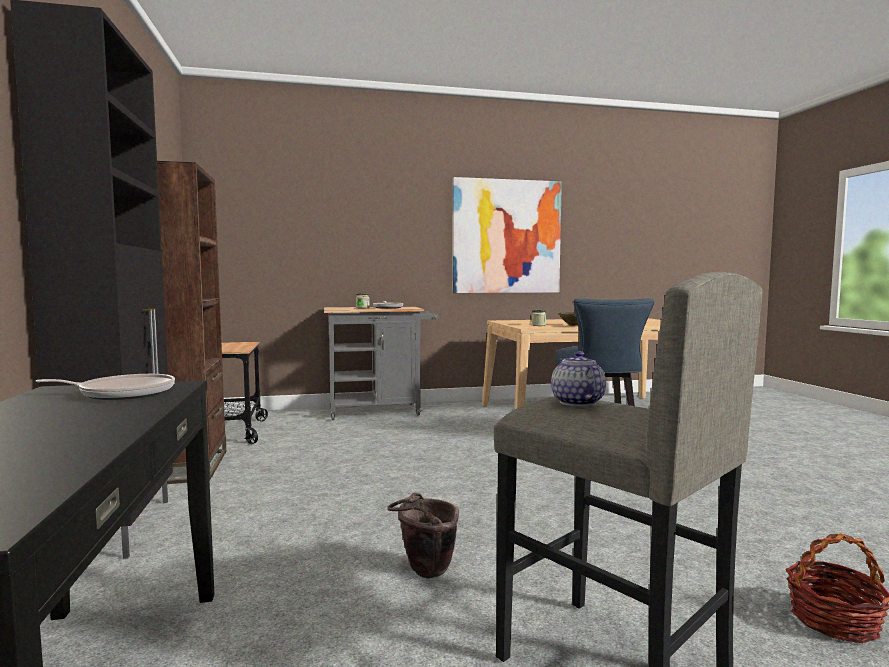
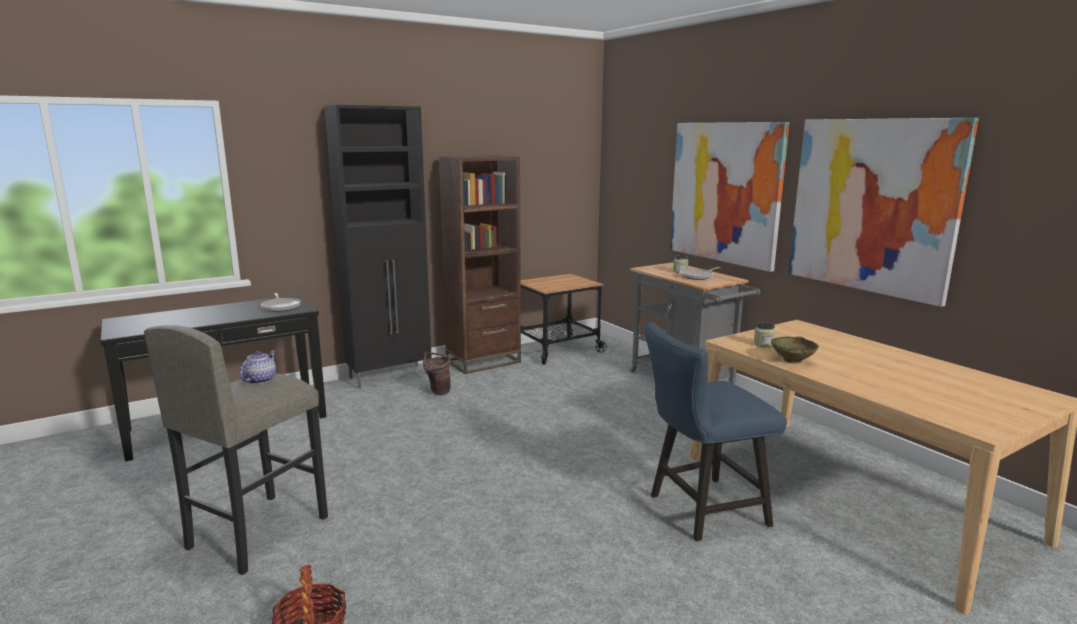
camera: 70 degrees right, 10 degrees up
brown bucket [387,493,459,578] -> brown bucket moved to [423,352,451,395]
teapot [551,351,606,407] -> teapot turned 45 degrees counterclockwise [239,351,276,384]
none -> picture [670,122,789,272]

